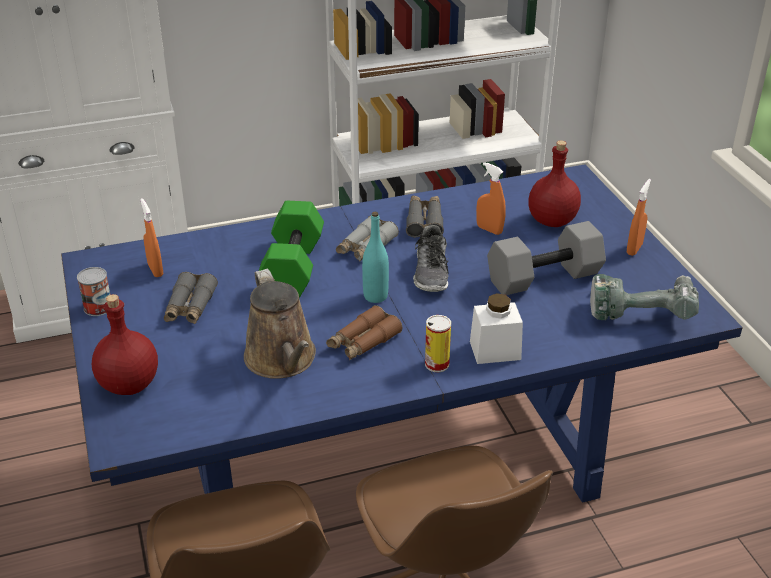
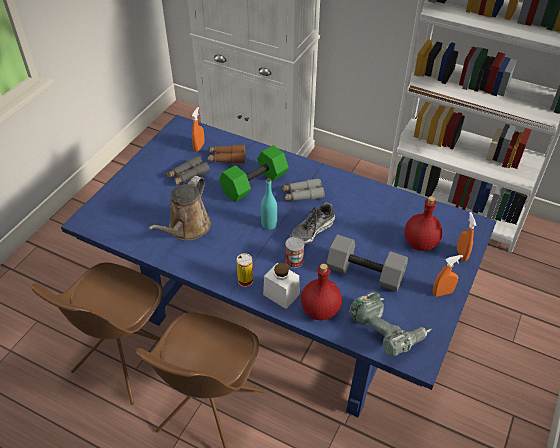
camera: 45 degrees right, 10 degrees up
can [77,267,110,316] -> can moved to [285,237,305,268]
red bottle [92,294,158,395] -> red bottle moved to [301,264,342,320]
brown binoculars [326,305,402,360] -> brown binoculars moved to [207,145,245,163]
grey binoculars [406,196,444,238] -> none
orange spray bottle [476,162,506,235] -> orange spray bottle moved to [457,212,476,261]

